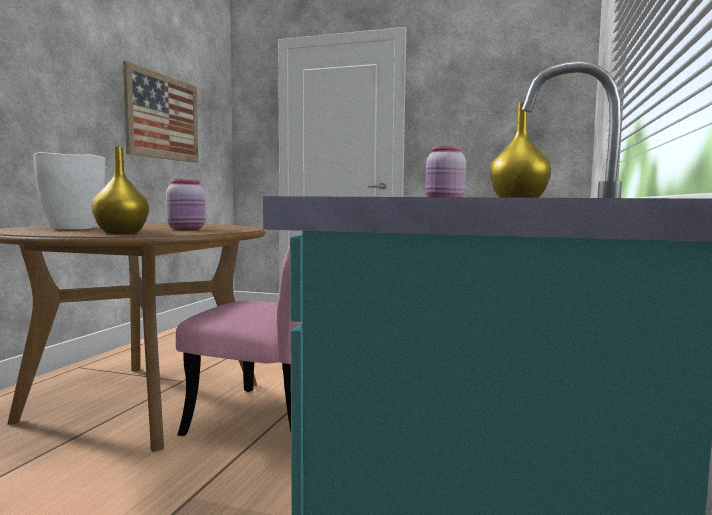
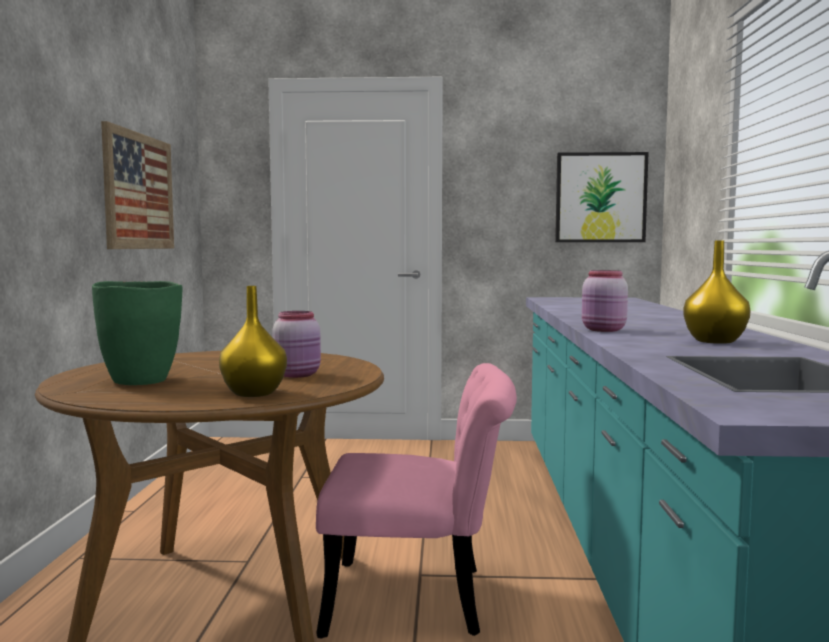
camera: 15 degrees left, 0 degrees up
white vase [33,152,105,229] -> green vase [92,281,183,385]
none -> picture [555,152,649,242]

